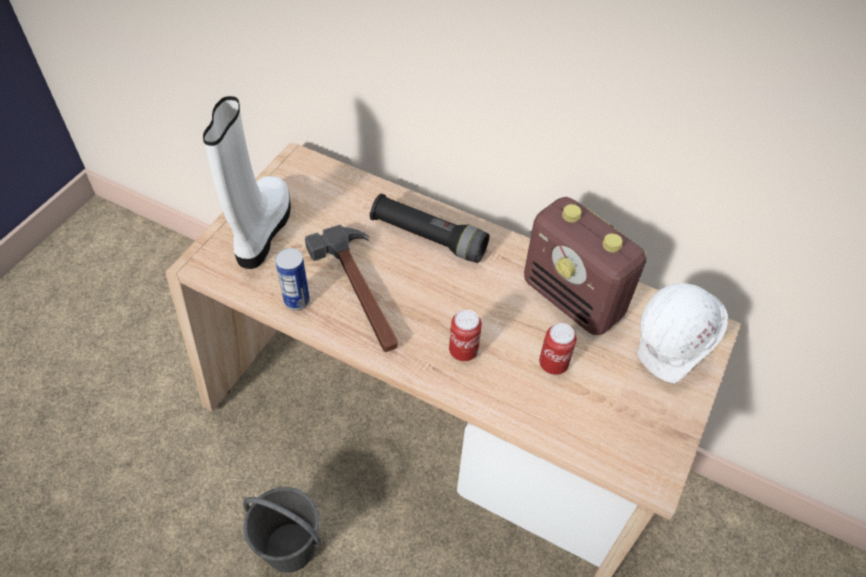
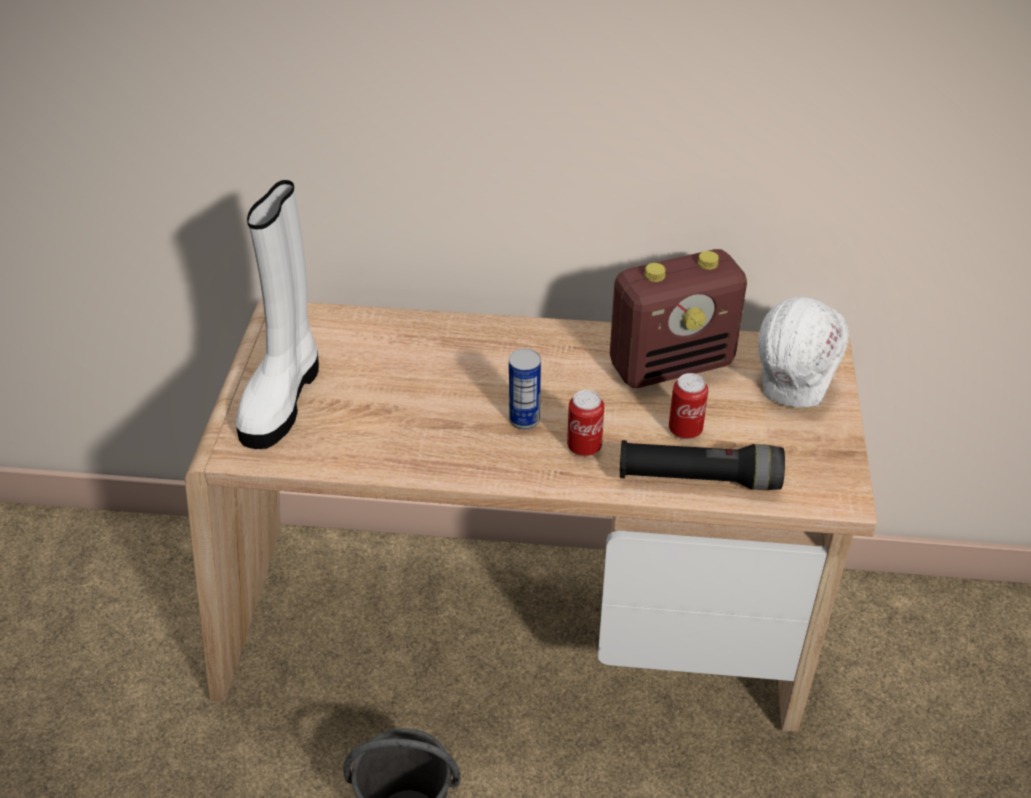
camera: 20 degrees left, 10 degrees down
white boot [203,96,291,269] -> white boot turned 150 degrees counterclockwise [236,180,319,449]
can [275,248,310,310] -> can moved to [509,349,541,430]
hammer [305,224,398,352] -> none
black flashlight [370,194,489,263] -> black flashlight moved to [620,440,785,490]
radio [524,197,646,335] -> radio turned 45 degrees counterclockwise [610,249,747,388]

